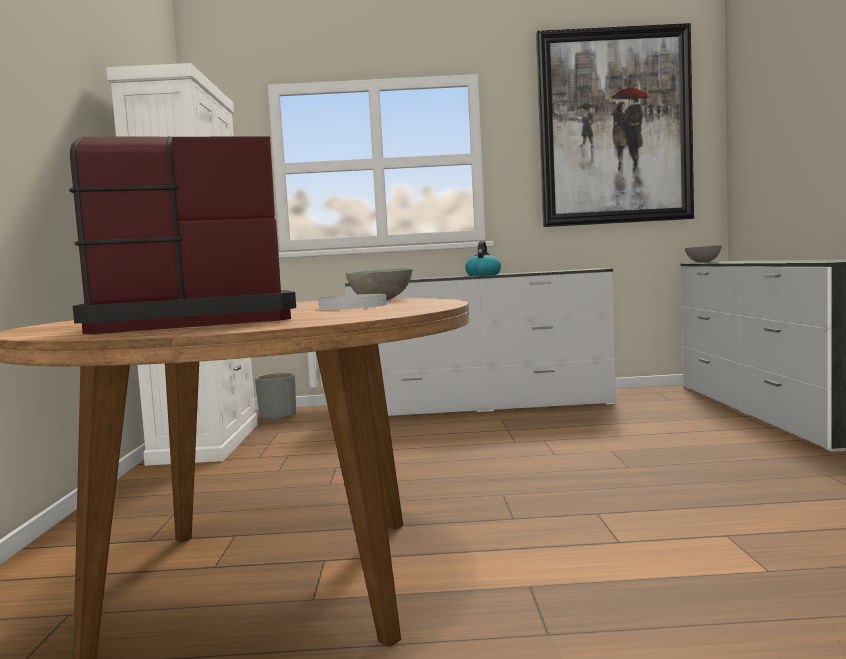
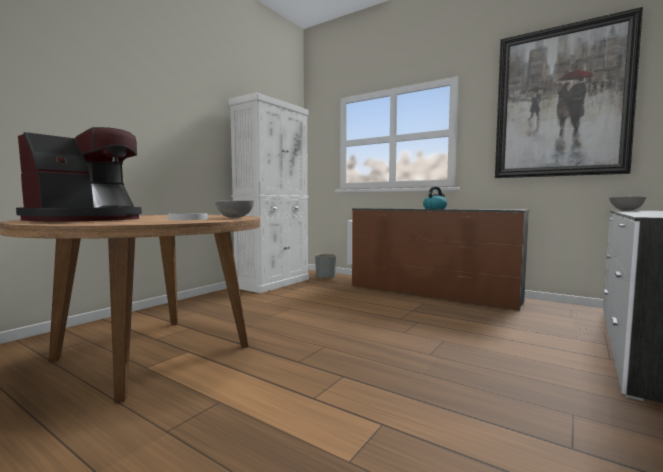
camera: 35 degrees right, 0 degrees up
coffee machine [69,136,296,334] -> coffee machine turned 105 degrees clockwise [16,127,142,222]
white dresser [345,269,616,416] -> brown dresser [352,208,529,311]

